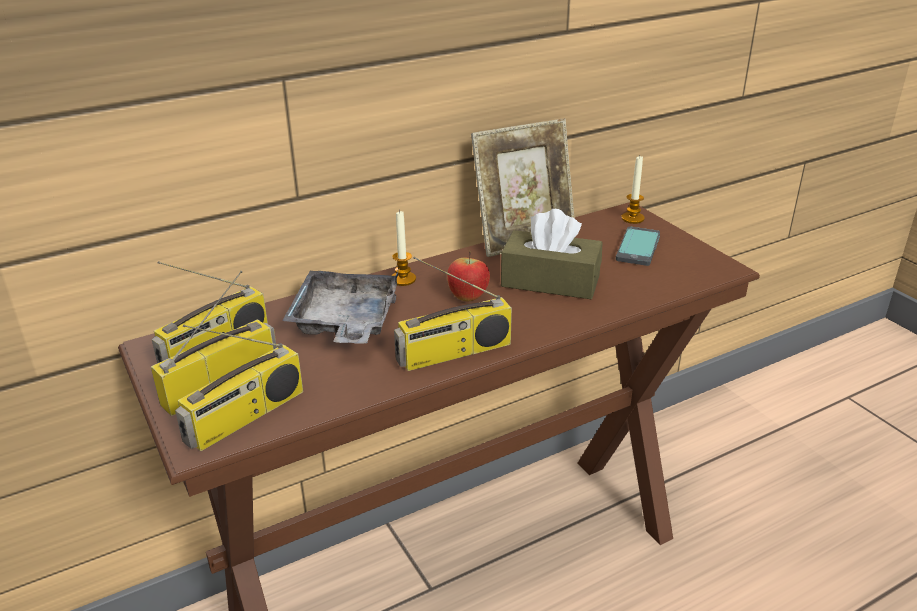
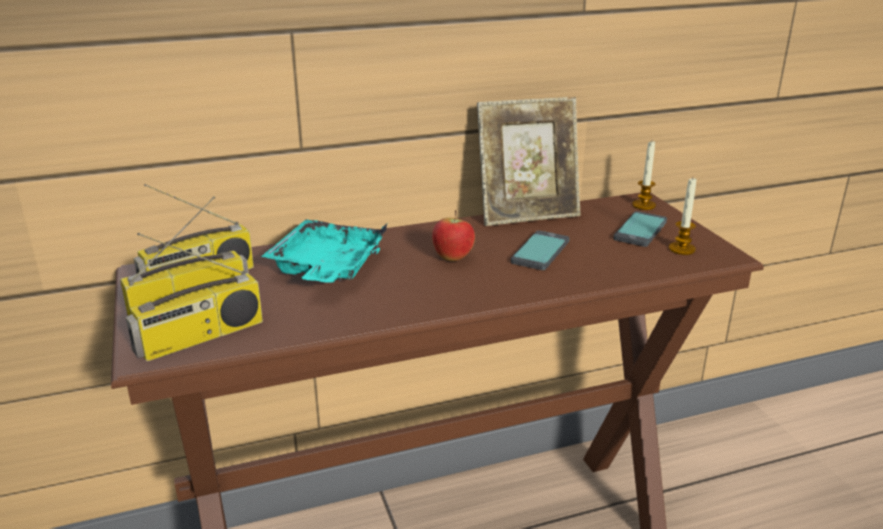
camera: 10 degrees right, 5 degrees down
grey tray [282,270,399,344] -> turquoise tray [261,219,387,283]
candle [391,210,416,286] -> candle moved to [669,178,697,255]
radio [394,257,512,371] -> none
brown tissue box [501,209,603,299] -> phone [511,231,569,270]

